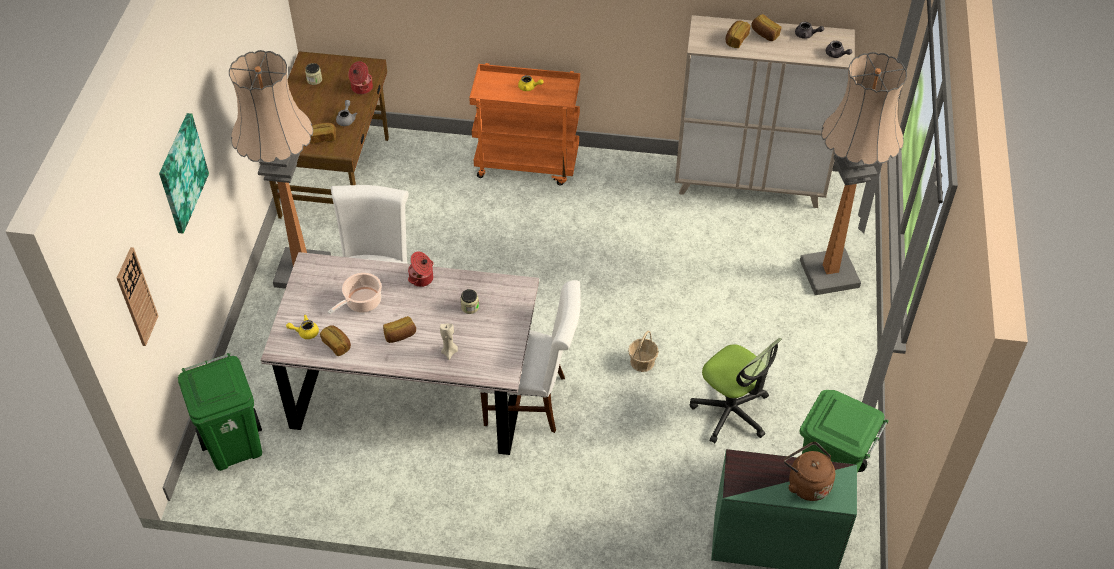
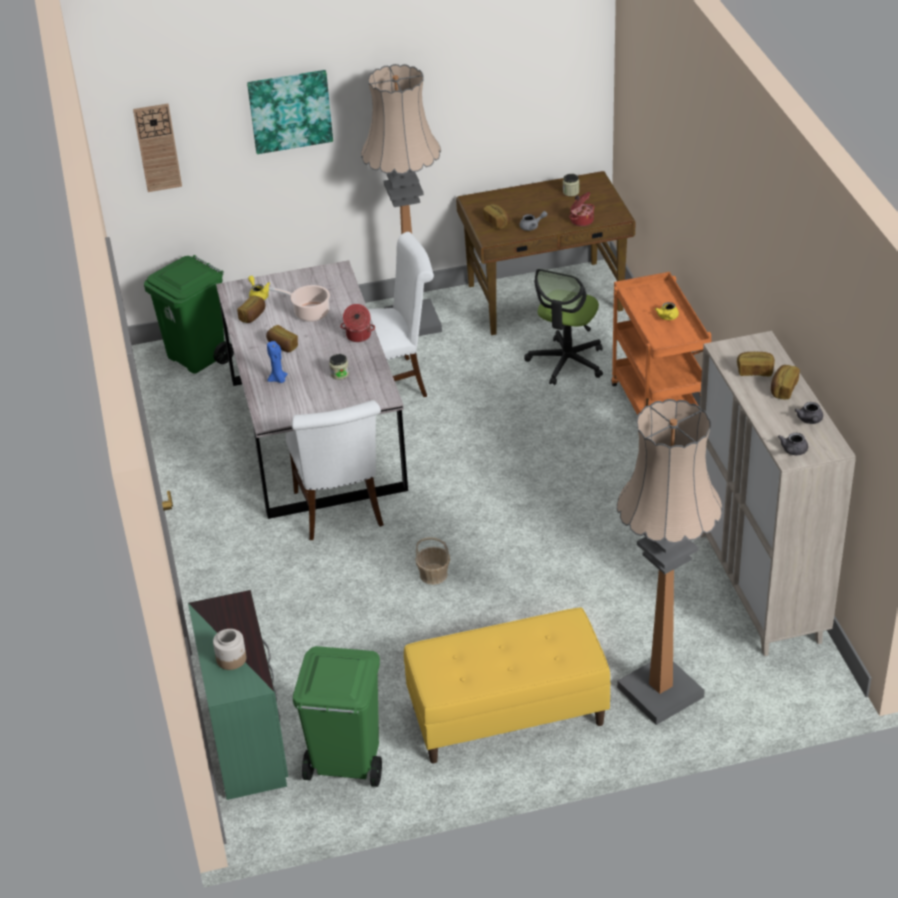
camera: 70 degrees right, 10 degrees down
beige candle [440,323,458,360] -> blue candle [267,341,287,383]
office chair [690,338,782,443] -> office chair moved to [524,269,603,385]
brown kettle [784,442,835,501] -> jar [213,629,246,670]
none -> yellow bench [404,608,611,763]

